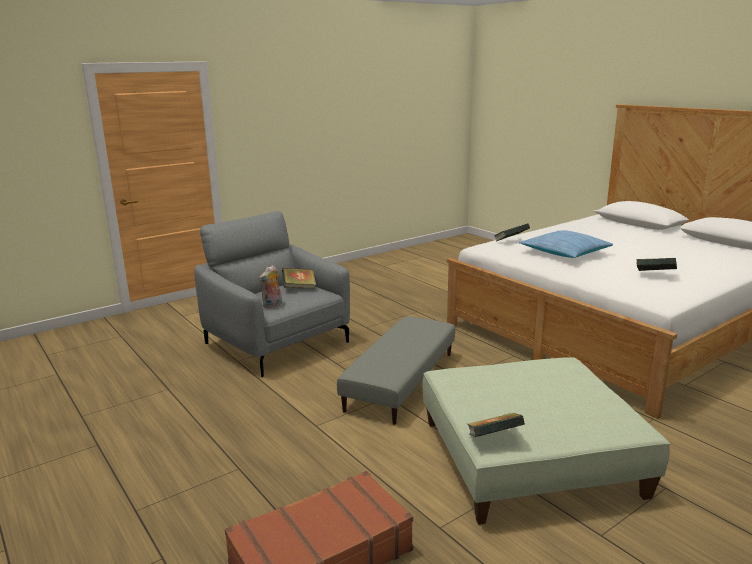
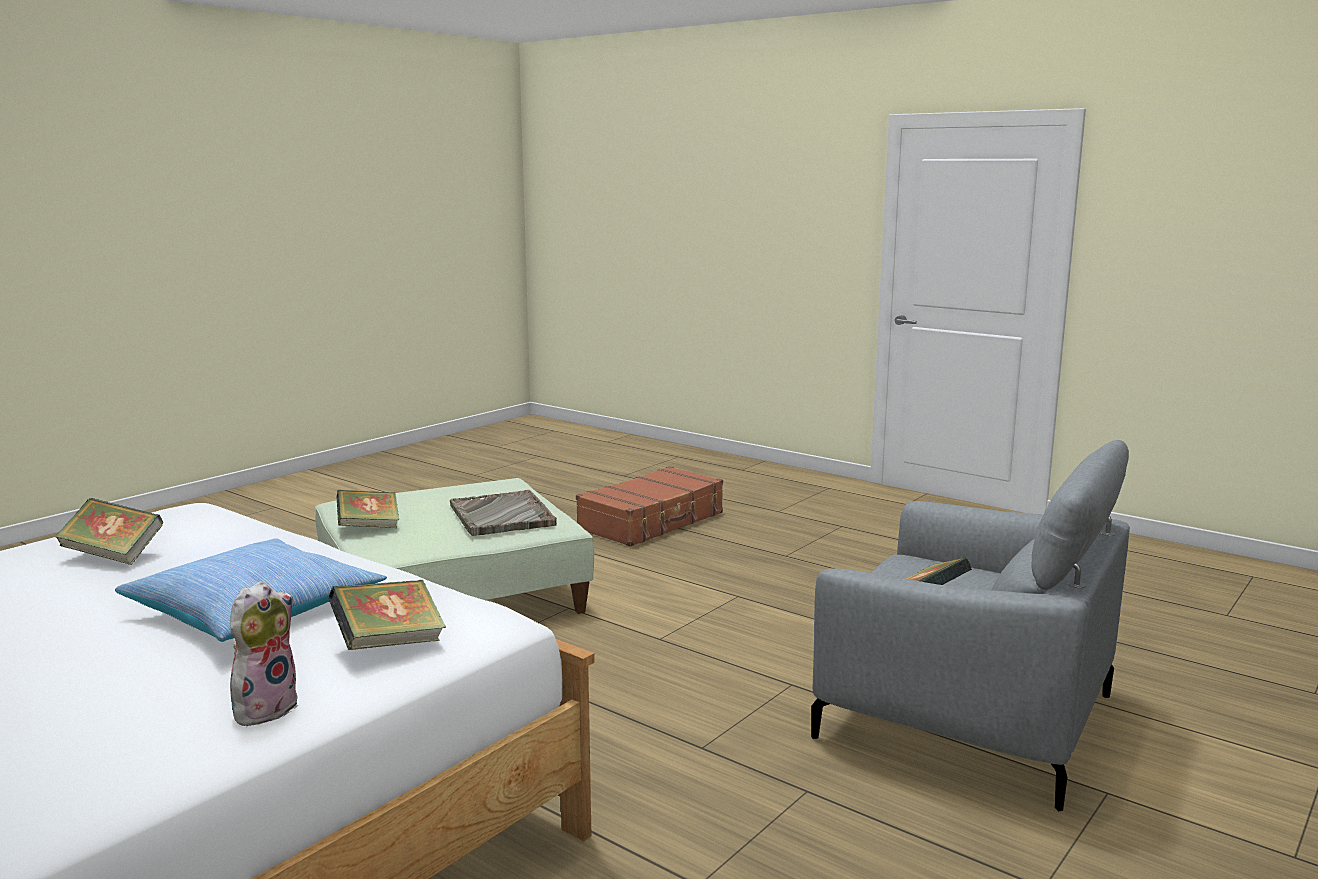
camera: 165 degrees right, 5 degrees down
plush toy [259,265,282,308] -> plush toy moved to [230,581,298,726]
grey ottoman [337,317,455,425] -> none
book [467,413,525,437] -> book moved to [337,490,399,528]
none -> grey tray [450,490,557,536]

